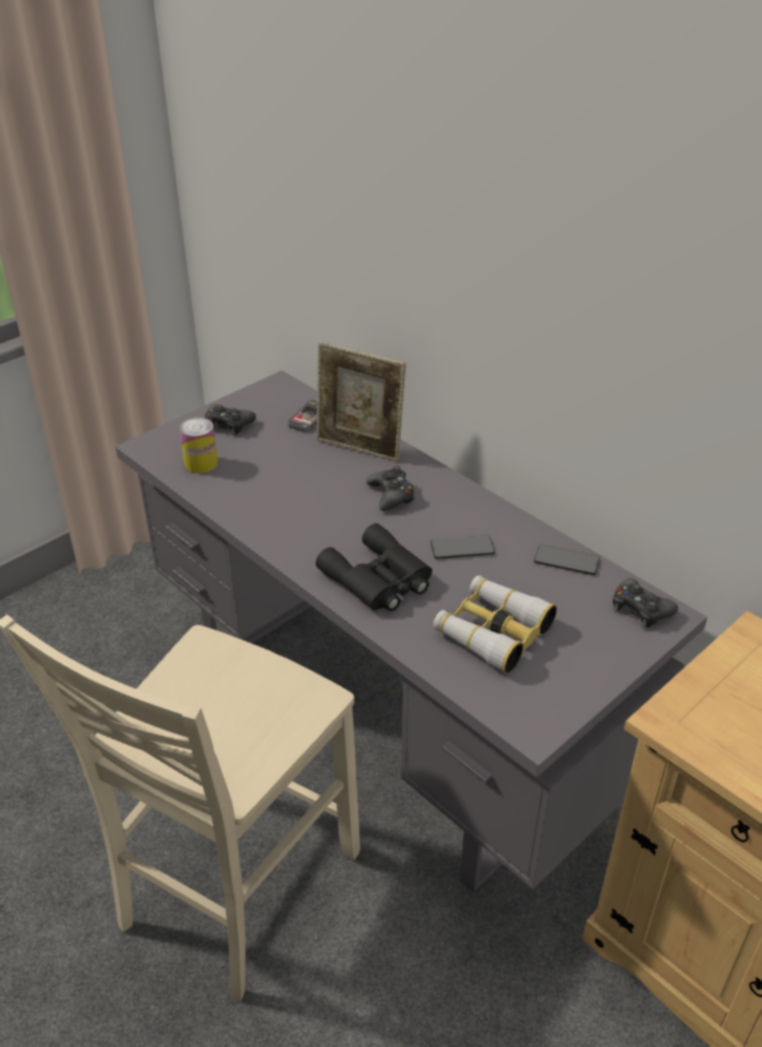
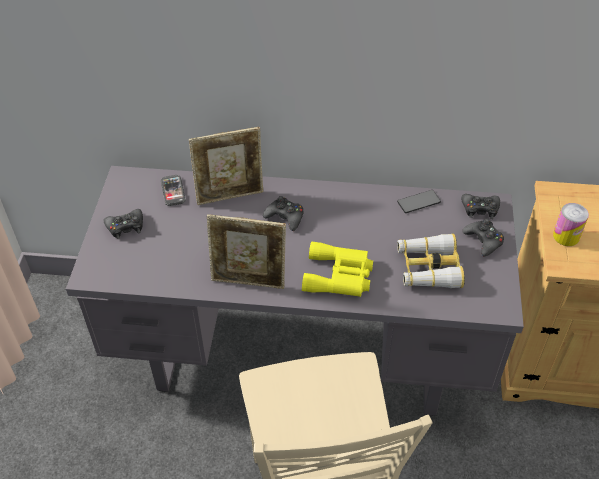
camera: 40 degrees left, 10 degrees up
can [179,418,218,473] -> can moved to [553,203,589,246]
black binoculars [316,523,432,611] -> yellow binoculars [302,241,373,297]
phone [430,535,495,559] -> none
none -> picture frame [207,214,286,289]
none -> black game controller [462,219,504,256]

